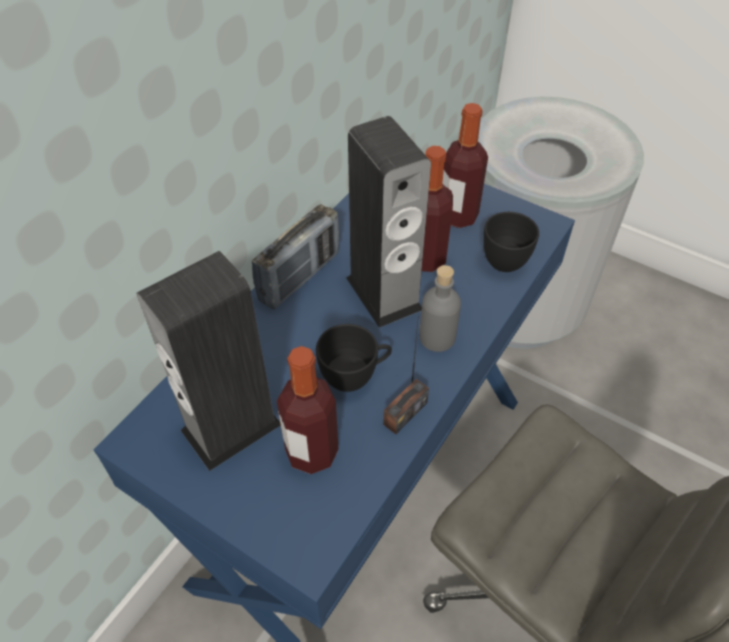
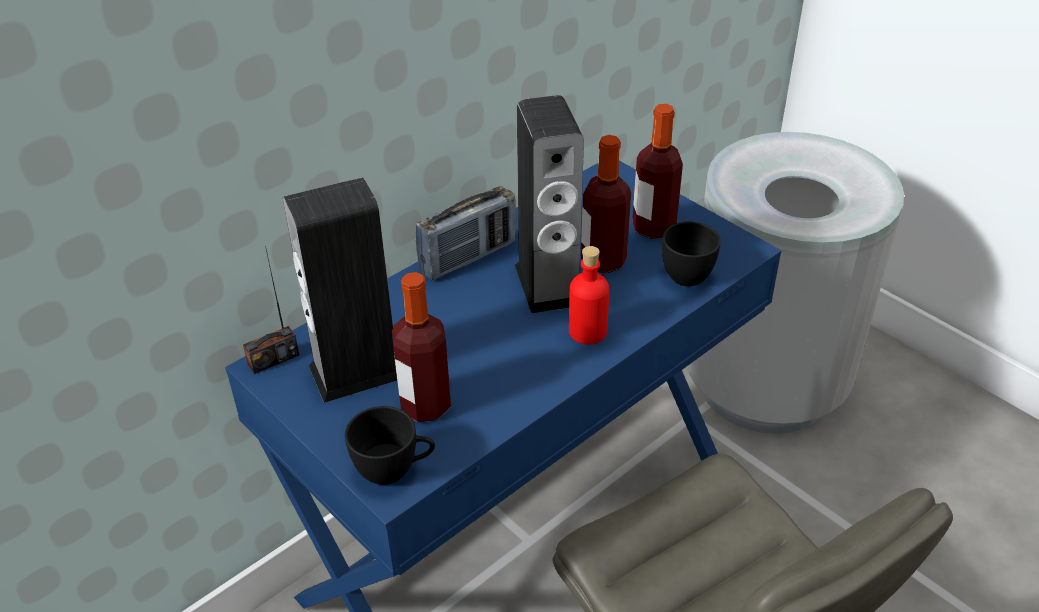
camera: 15 degrees right, 10 degrees down
black cup [316,324,392,392] -> black cup moved to [345,406,435,485]
radio [383,323,429,434] -> radio moved to [243,246,299,374]
grey bottle [420,265,461,352] -> red bottle [569,246,609,344]

